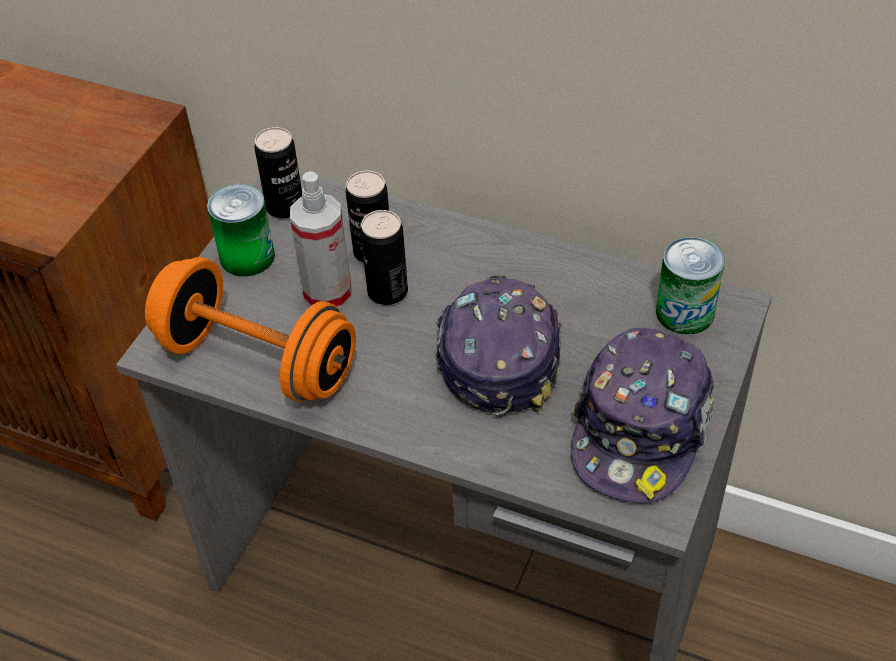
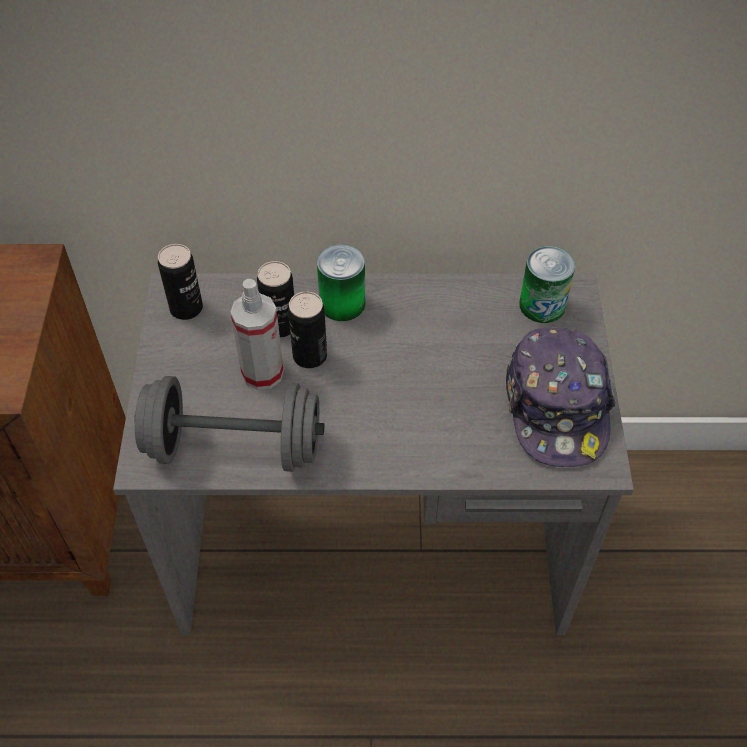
camera: 25 degrees left, 5 degrees up
orange dumbbell [145,257,356,402] -> grey dumbbell [134,376,324,472]
can [207,184,275,276] -> can moved to [317,244,365,321]
cap [436,275,562,416] -> none

